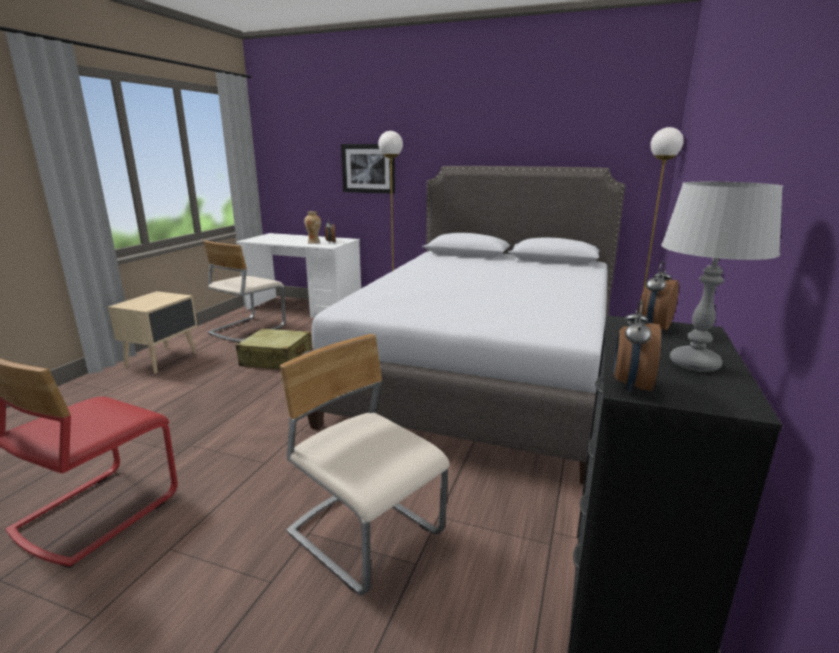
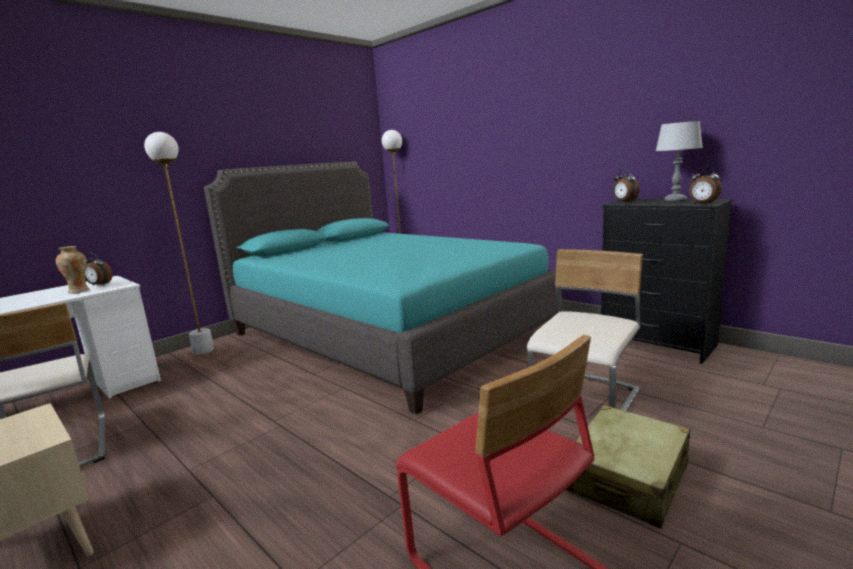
camera: 65 degrees left, 5 degrees down
beige suitcase [236,329,312,369] -> beige suitcase moved to [566,405,690,528]
beige chair [280,334,450,595] -> beige chair turned 150 degrees clockwise [527,249,643,411]
grey bed [302,166,626,484] -> turquoise bed [204,161,562,414]
picture [341,144,395,194] -> none

